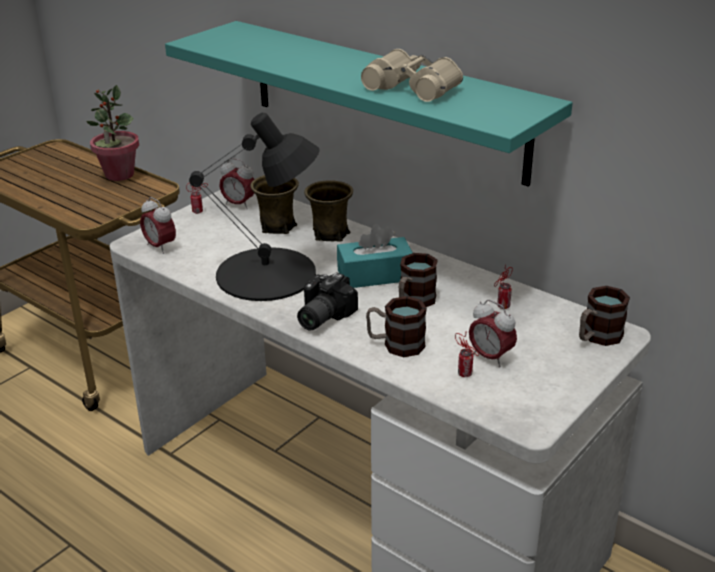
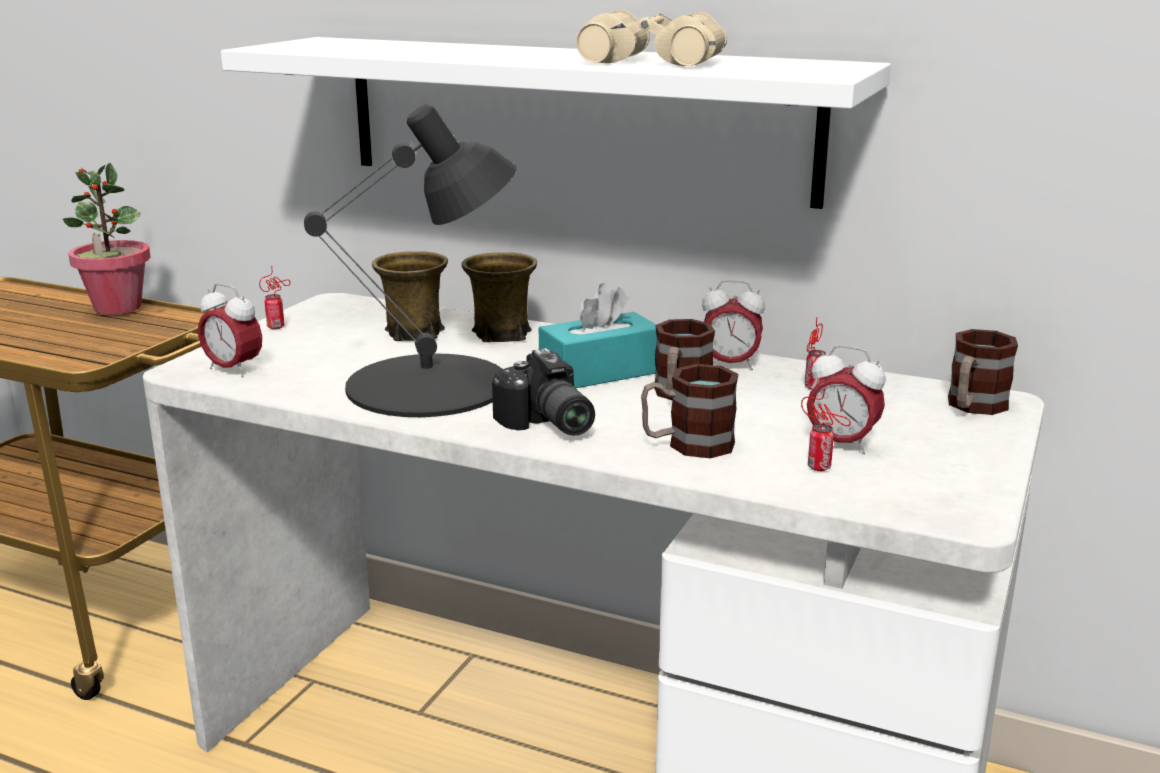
camera: 15 degrees left, 10 degrees down
turquoise shelf [165,21,573,187] -> white shelf [221,37,891,209]
alarm clock [219,158,254,209] -> alarm clock moved to [702,280,765,370]
camera [297,273,358,331] -> camera turned 45 degrees counterclockwise [492,348,595,436]

